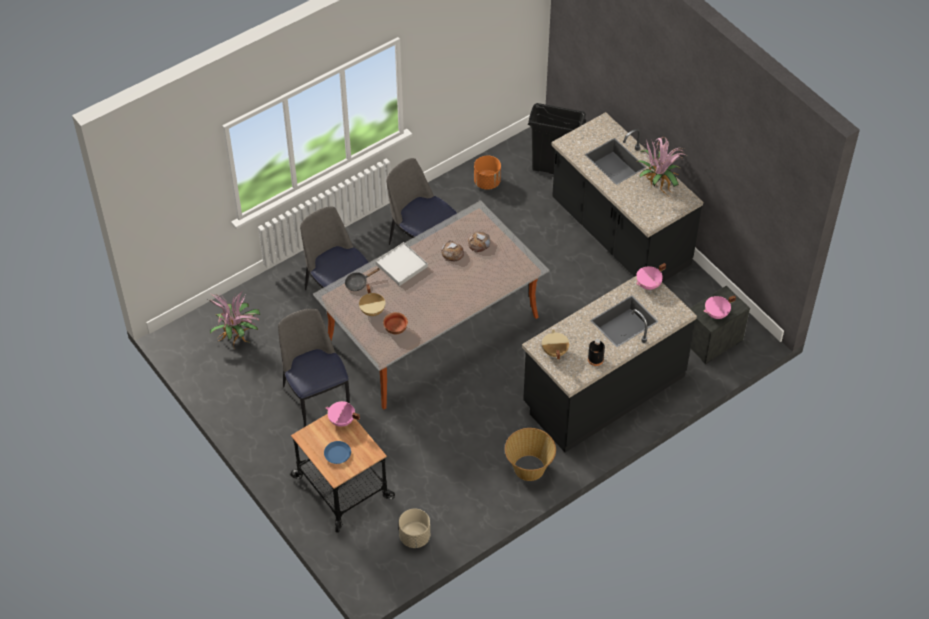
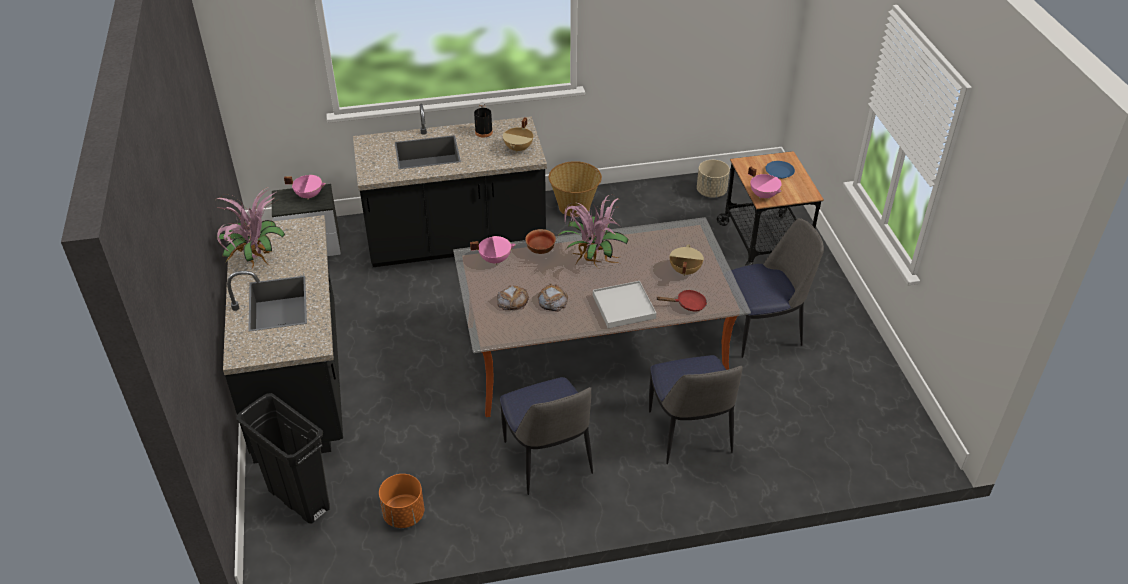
camera: 155 degrees left, 10 degrees down
potted plant [208,290,260,349] -> potted plant moved to [557,195,629,268]
chair [278,309,350,426] -> chair turned 105 degrees counterclockwise [731,218,824,358]
black frying pan [345,268,380,291] -> red frying pan [656,290,707,312]
bowl [383,312,408,334] -> bowl moved to [525,229,556,254]
pink cooking pot [636,263,666,290] -> pink cooking pot moved to [470,236,516,265]

